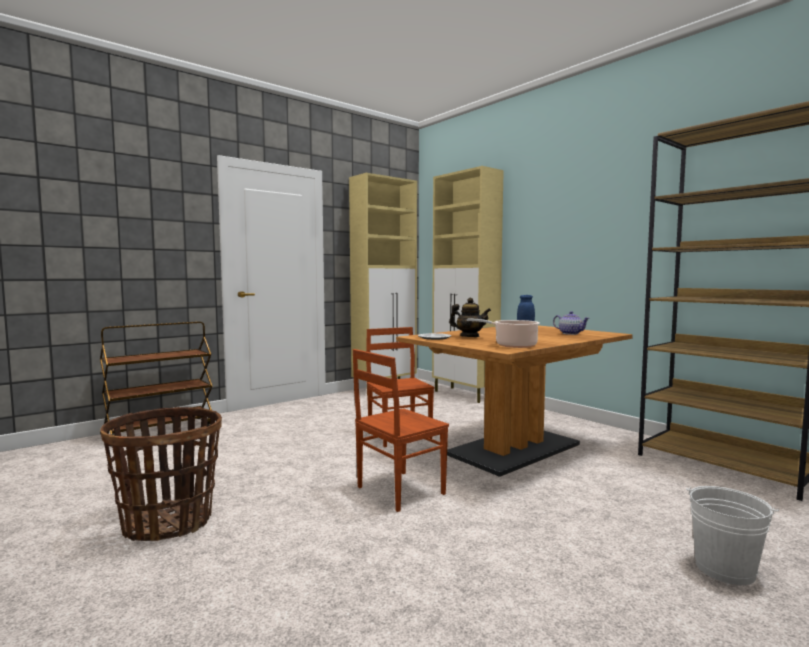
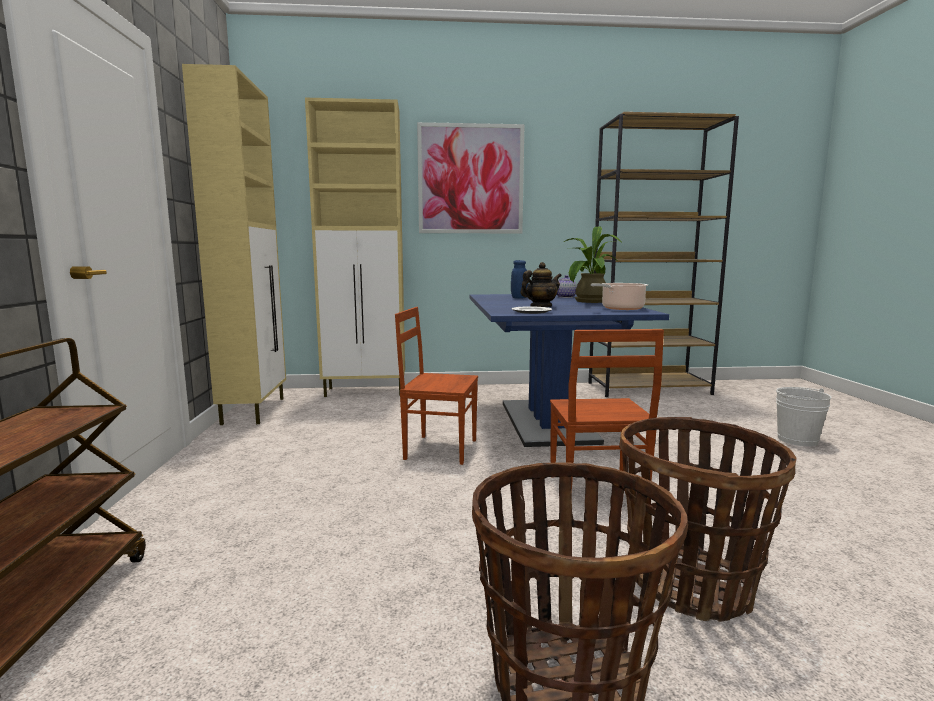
camera: 55 degrees left, 5 degrees up
brown dining table [396,325,633,477] -> blue dining table [469,294,669,447]
none -> picture [417,122,525,233]
none -> potted plant [564,227,622,303]
none -> basket [619,417,797,622]

